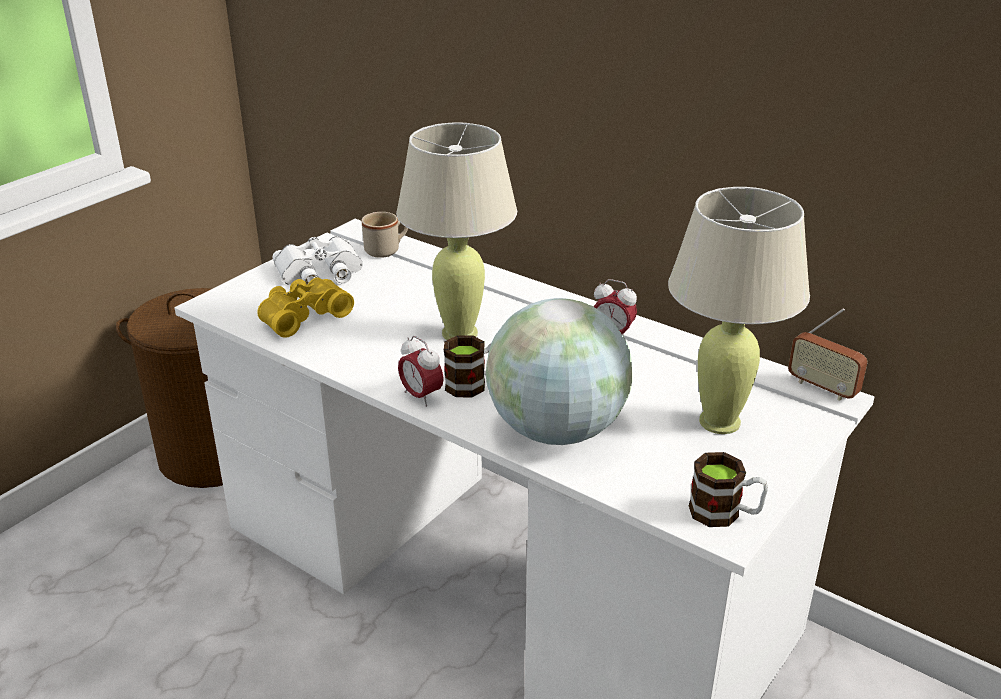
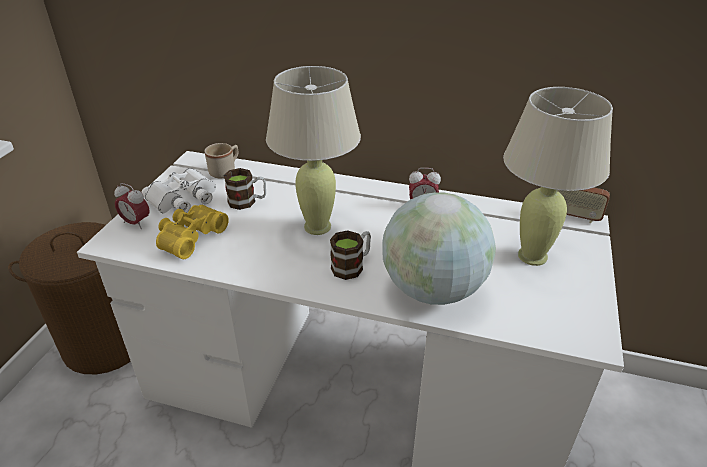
camera: 20 degrees left, 5 degrees up
alarm clock [398,336,444,407] -> alarm clock moved to [114,183,150,229]
mug [689,452,768,527] -> mug moved to [223,168,266,210]

